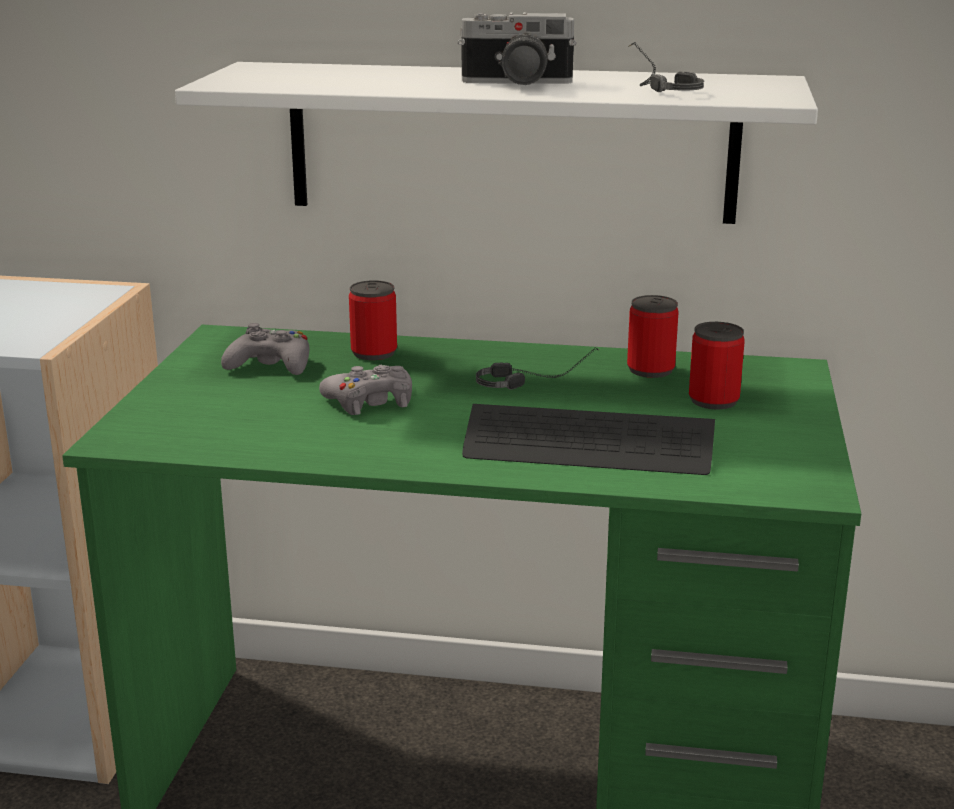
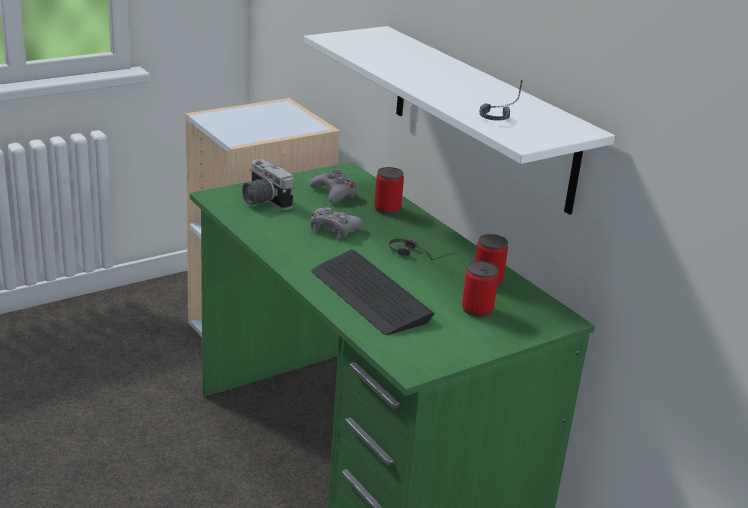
camera: 45 degrees right, 5 degrees up
camera [457,12,577,85] -> camera moved to [242,159,294,210]

